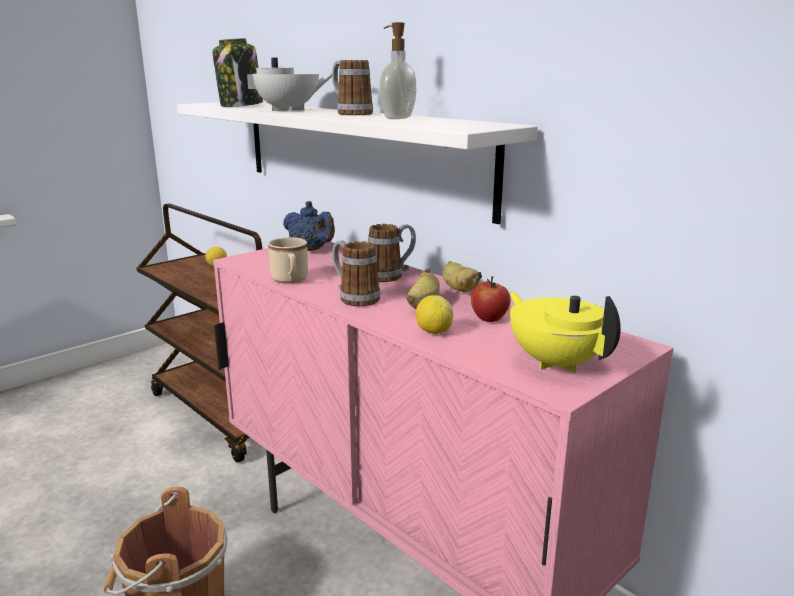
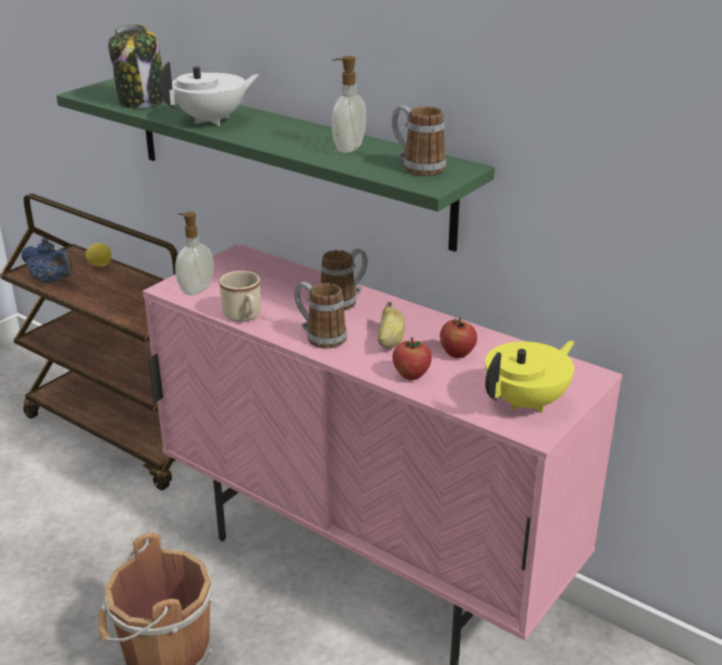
camera: 10 degrees left, 10 degrees up
white shelf [177,102,538,224] -> green shelf [56,78,495,252]
blue teapot [283,201,335,251] -> blue teapot moved to [22,238,73,284]
mug [332,60,373,115] -> mug moved to [392,105,446,176]
lemon [415,295,453,334] -> apple [392,337,432,380]
banana [442,261,482,292] -> none
yellow teapot [509,292,621,373] -> yellow teapot turned 90 degrees clockwise [485,341,575,413]
none -> soap dispenser [175,212,214,295]

